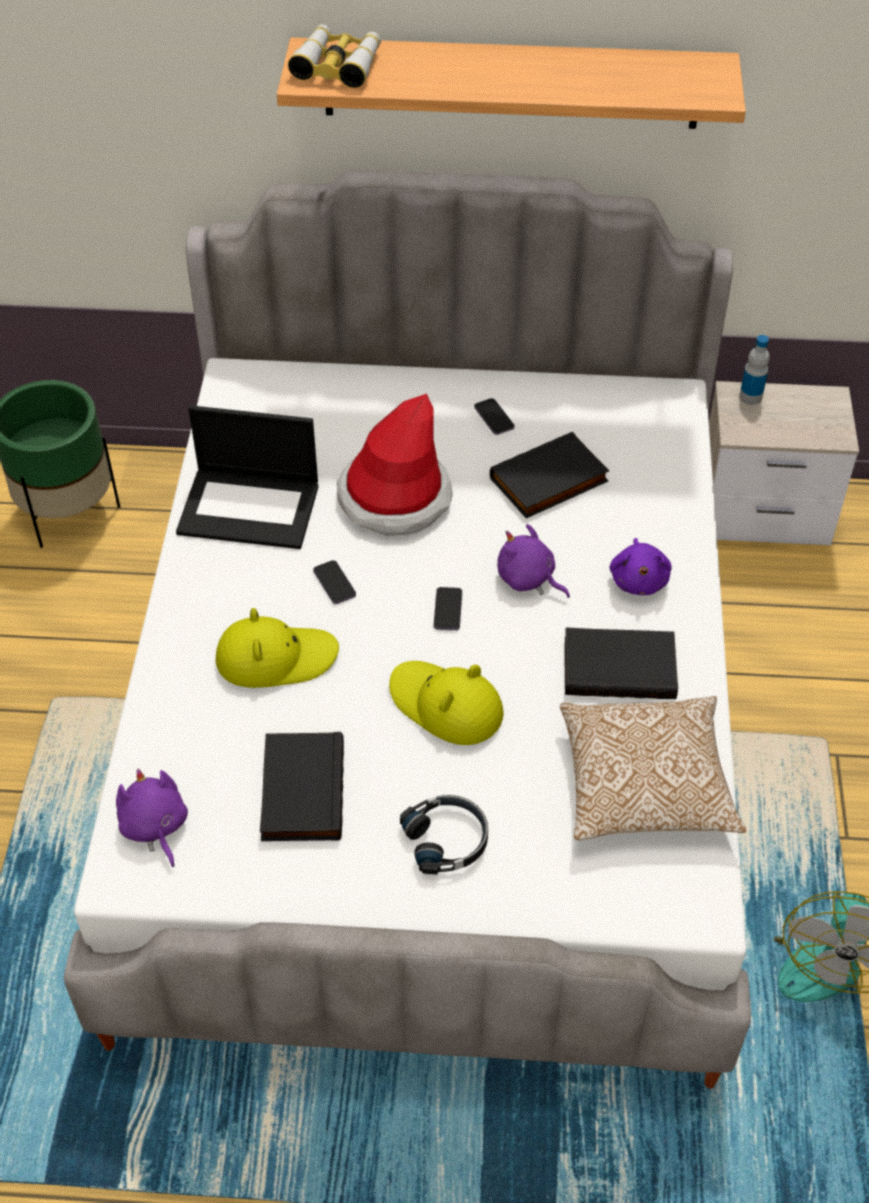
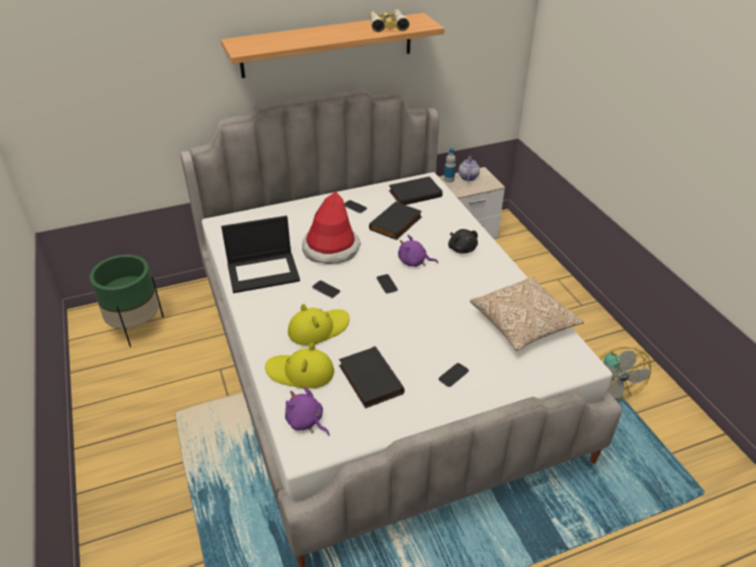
camera: 25 degrees left, 10 degrees down
binoculars [288,24,381,88] -> binoculars moved to [369,10,409,32]
yellow hat [389,661,504,745] -> yellow hat moved to [265,343,334,389]
black headphones [400,795,488,874] -> phone [439,363,469,387]
black book [565,627,678,699] -> black book moved to [389,176,443,205]
purple plush toy [610,538,672,595] -> black plush toy [448,229,478,253]
none -> teapot [458,156,480,181]

